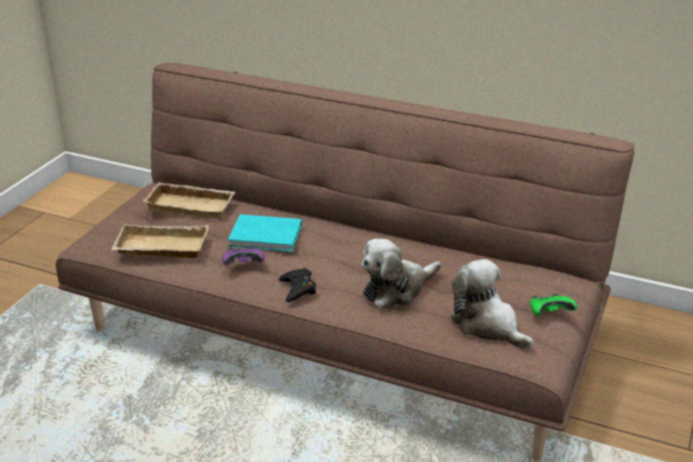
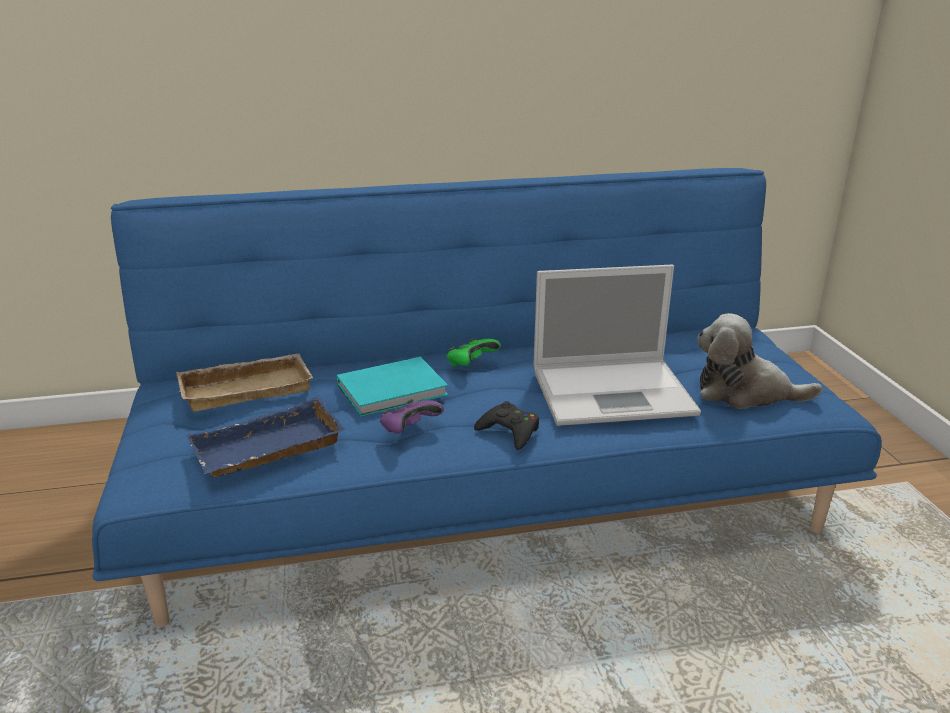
camera: 35 degrees left, 5 degrees down
brown sofa [56,62,635,461] -> blue sofa [92,168,882,627]
beige tray [111,224,209,258] -> blue tray [186,397,345,478]
plush toy [362,239,441,309] -> laptop [534,265,701,426]
green game controller [530,294,577,316] -> green game controller moved to [446,338,501,367]

